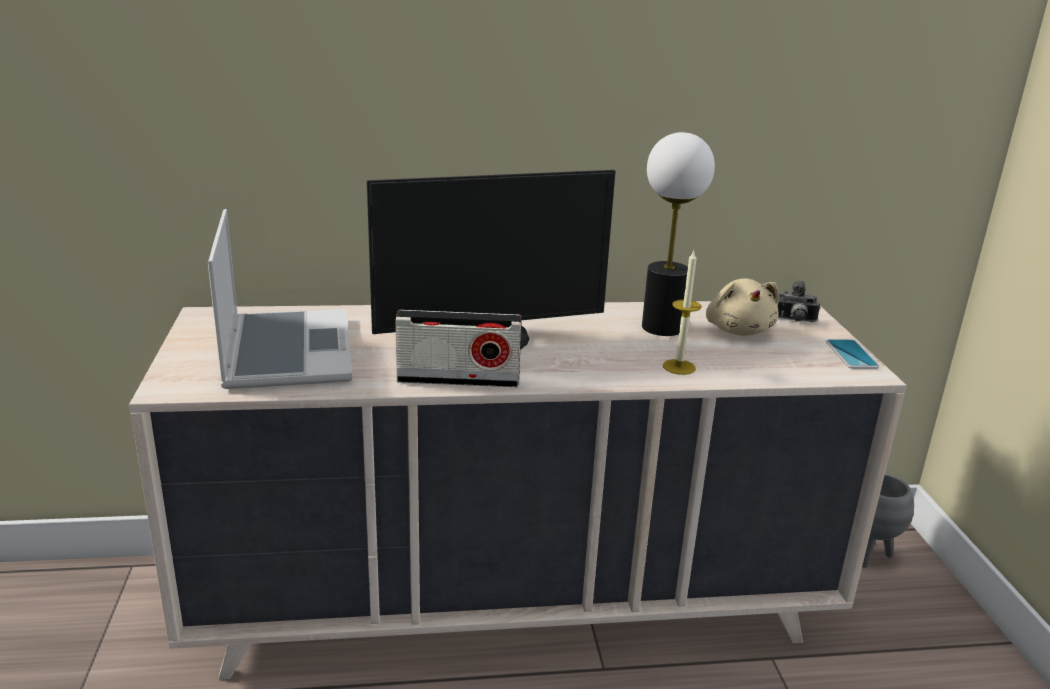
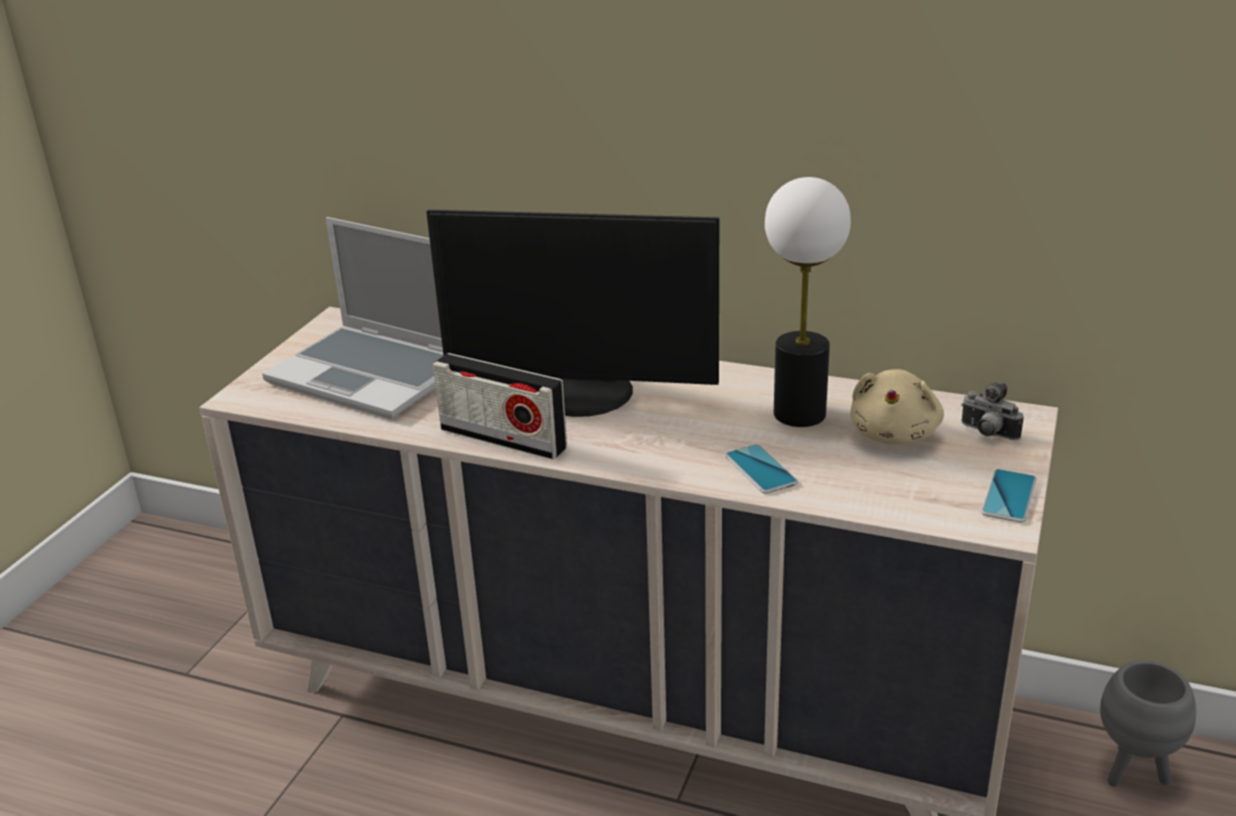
camera: 30 degrees right, 5 degrees up
laptop [208,209,352,389] -> laptop turned 105 degrees clockwise [262,217,444,419]
candle [663,251,702,375] -> phone [725,444,798,494]

